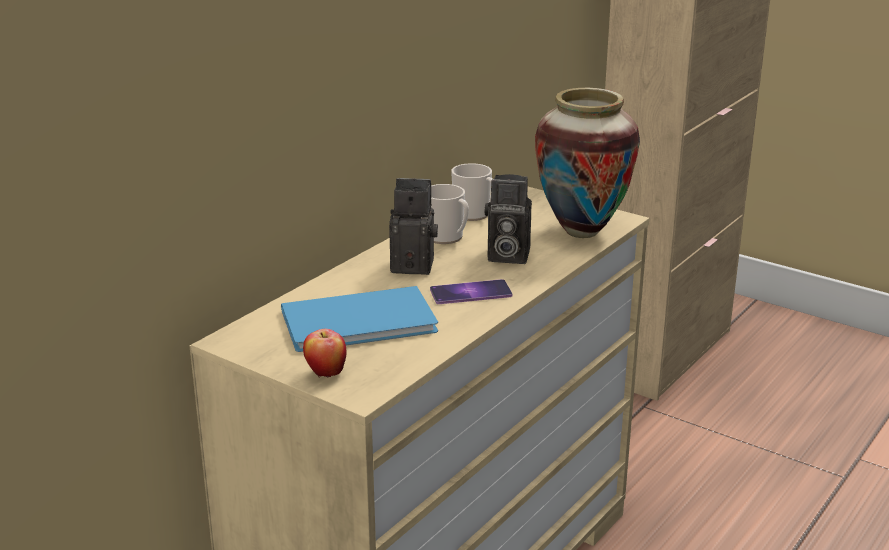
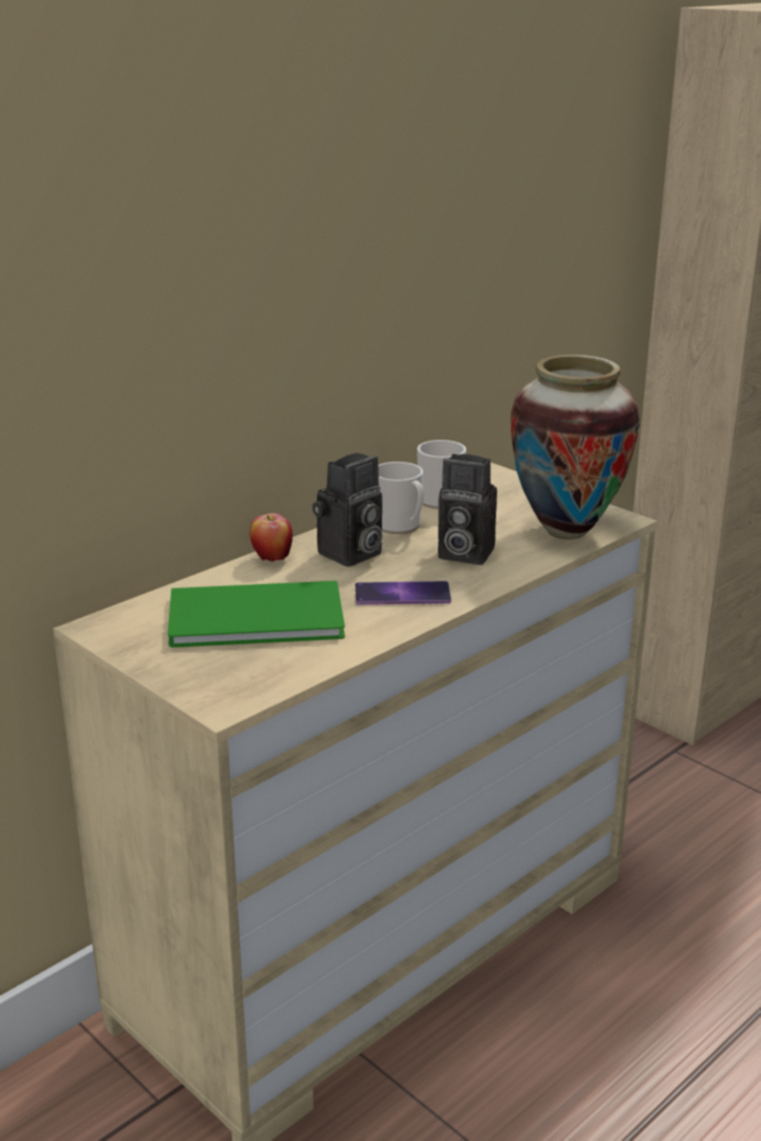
camera: 10 degrees right, 0 degrees up
blue book [281,286,438,352] -> green book [168,581,345,648]
apple [303,329,347,377] -> apple moved to [250,513,293,562]
camera [389,178,438,275] -> camera turned 120 degrees clockwise [312,453,382,567]

